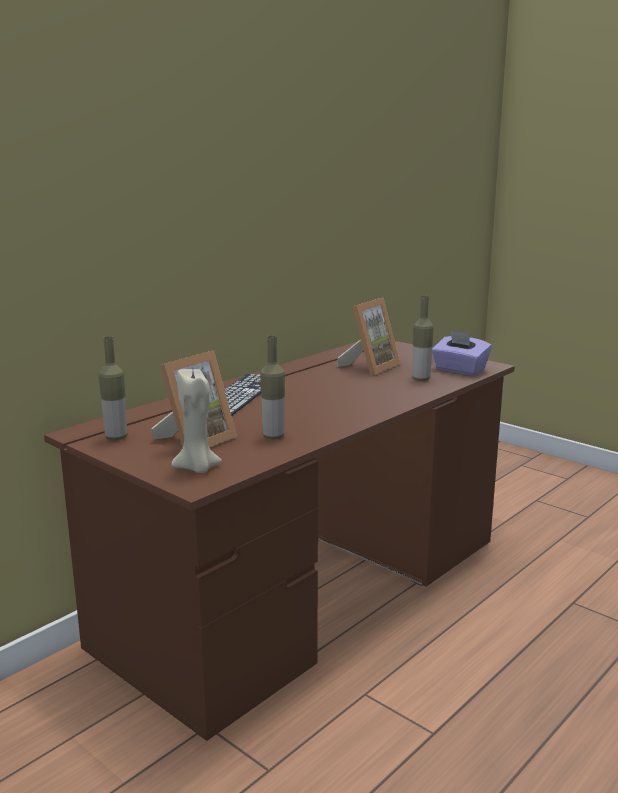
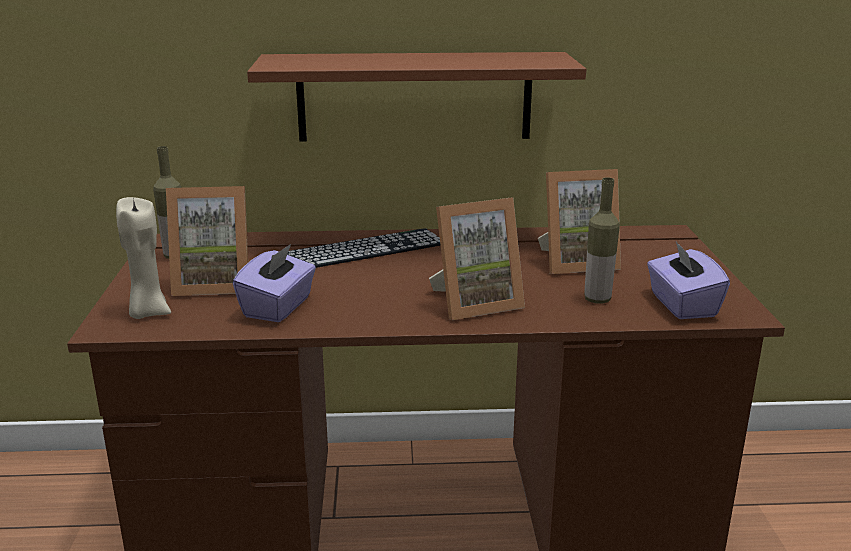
camera: 45 degrees right, 5 degrees up
bottle [260,336,285,440] -> purple tissue box [233,244,316,322]
none -> brown shelf [247,52,586,142]
none -> picture frame [429,197,525,320]

